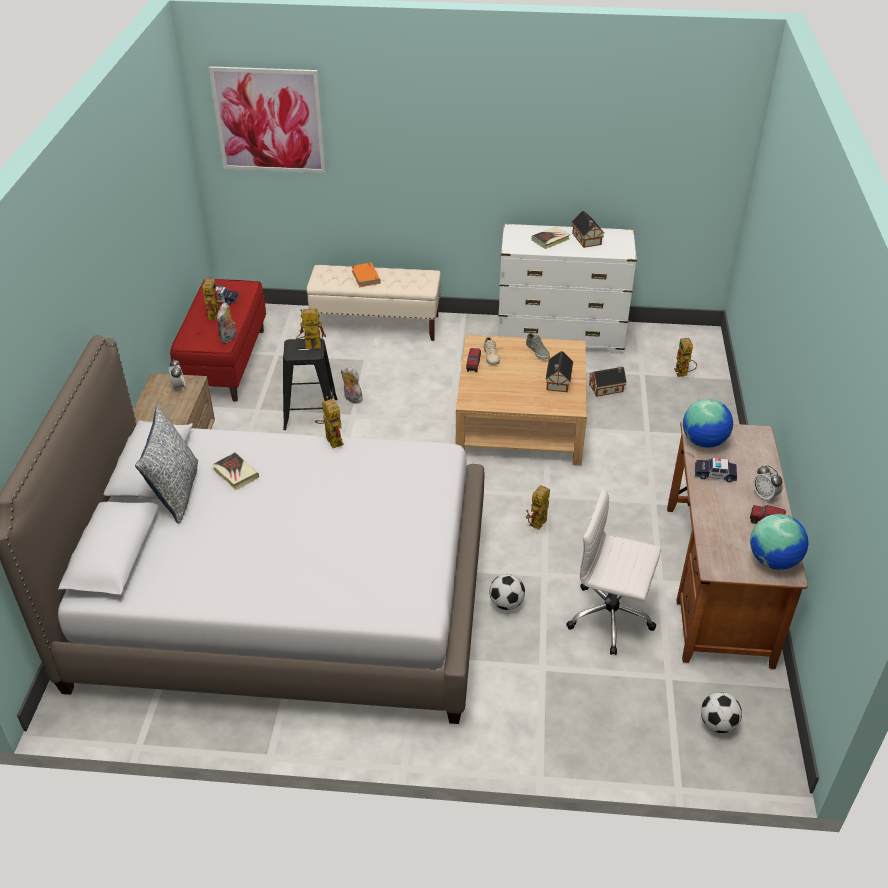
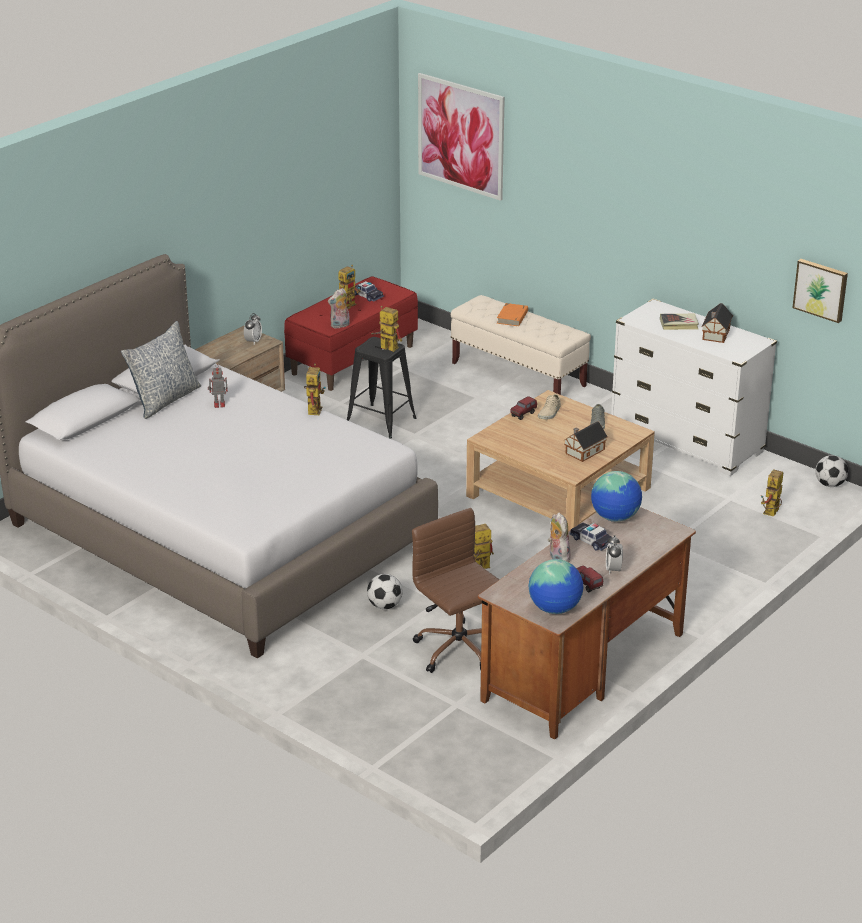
camera: 35 degrees right, 10 degrees down
book [212,452,259,490] -> toy robot [208,367,228,408]
plush toy [341,367,363,404] -> plush toy moved to [548,513,571,562]
white office chair [566,489,661,655] -> brown office chair [412,508,500,673]
toy house [589,366,627,397] -> none
football [701,692,742,733] -> football moved to [815,455,848,487]
none -> picture [792,259,848,323]

